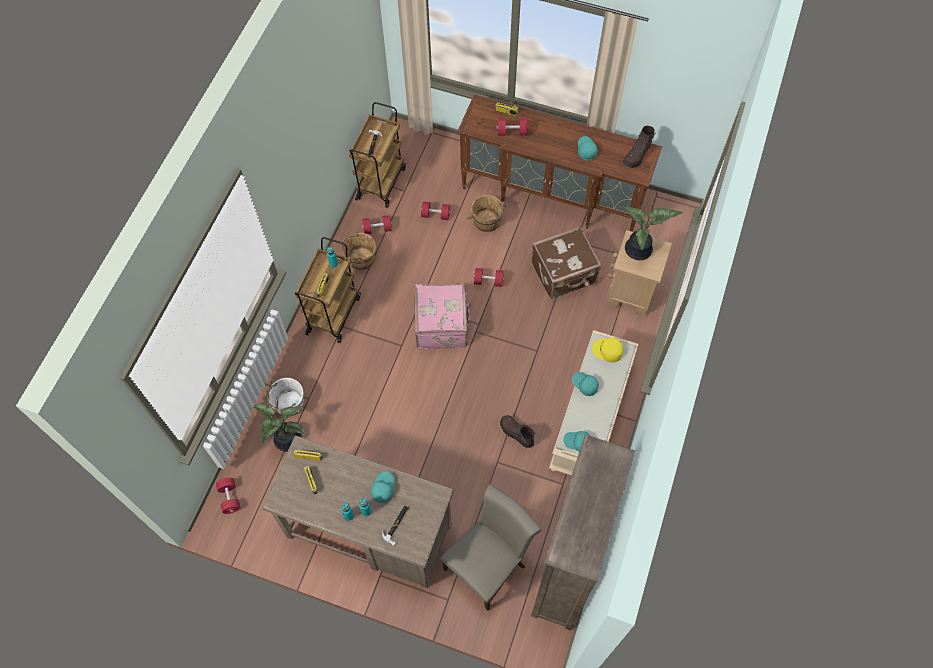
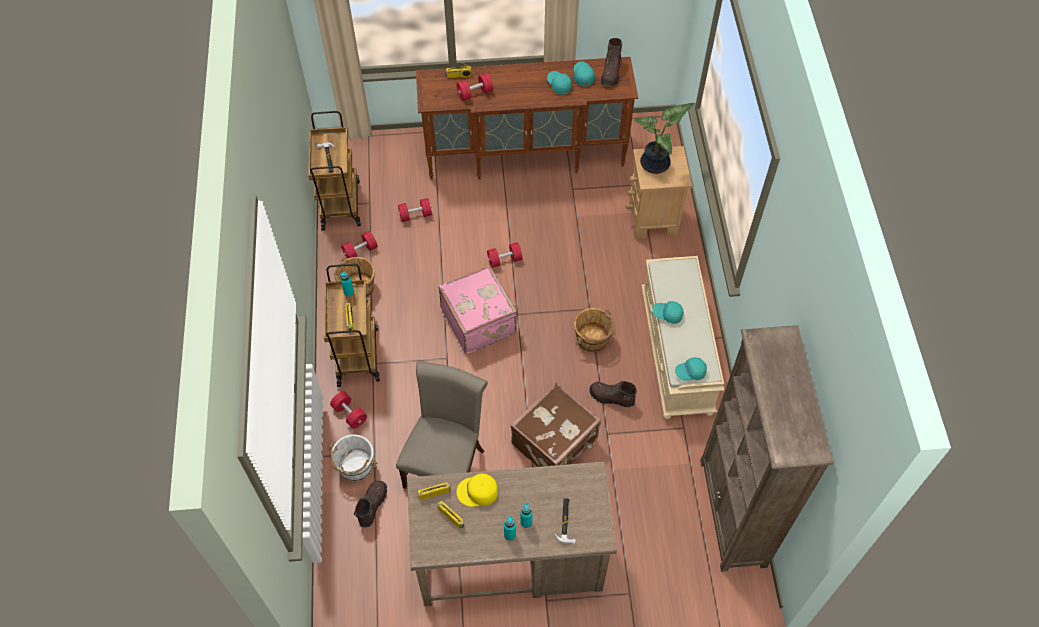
camera: 25 degrees left, 5 degrees down
red dumbbell [216,478,241,514] -> red dumbbell moved to [330,391,367,429]
potted plant [254,404,305,452] -> brown boot [354,481,387,528]
turquoise cap [371,471,395,503] -> turquoise cap moved to [574,61,595,86]
beige chair [440,484,542,611] -> beige chair moved to [396,361,488,489]
brown bucket [467,195,507,232] -> brown bucket moved to [574,308,615,352]
brown suitcase [532,226,601,299] -> brown suitcase moved to [511,383,601,467]
yellow cap [592,338,624,362] -> yellow cap moved to [456,474,498,507]

